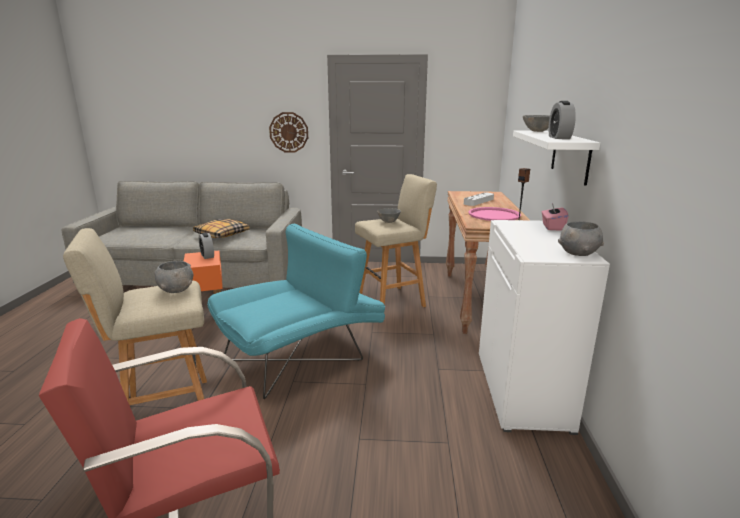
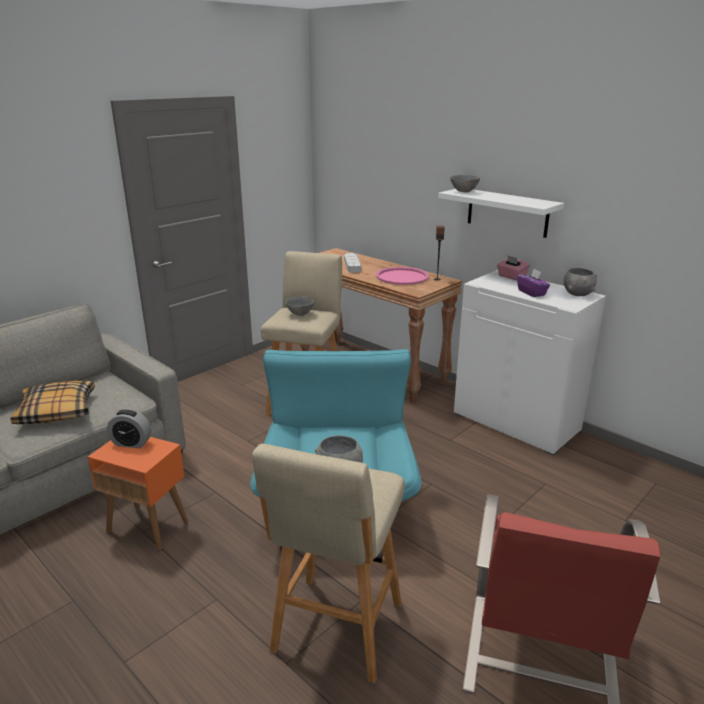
camera: 50 degrees left, 5 degrees up
wall clock [269,112,308,152] -> none
alarm clock [548,101,576,139] -> none
none -> purple tissue box [517,269,550,297]

